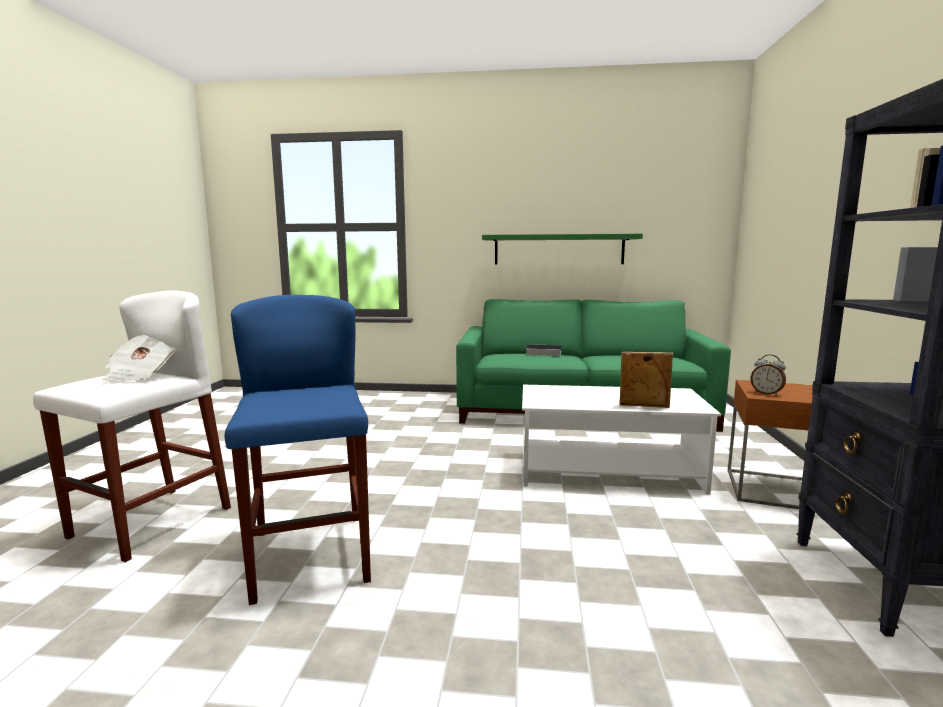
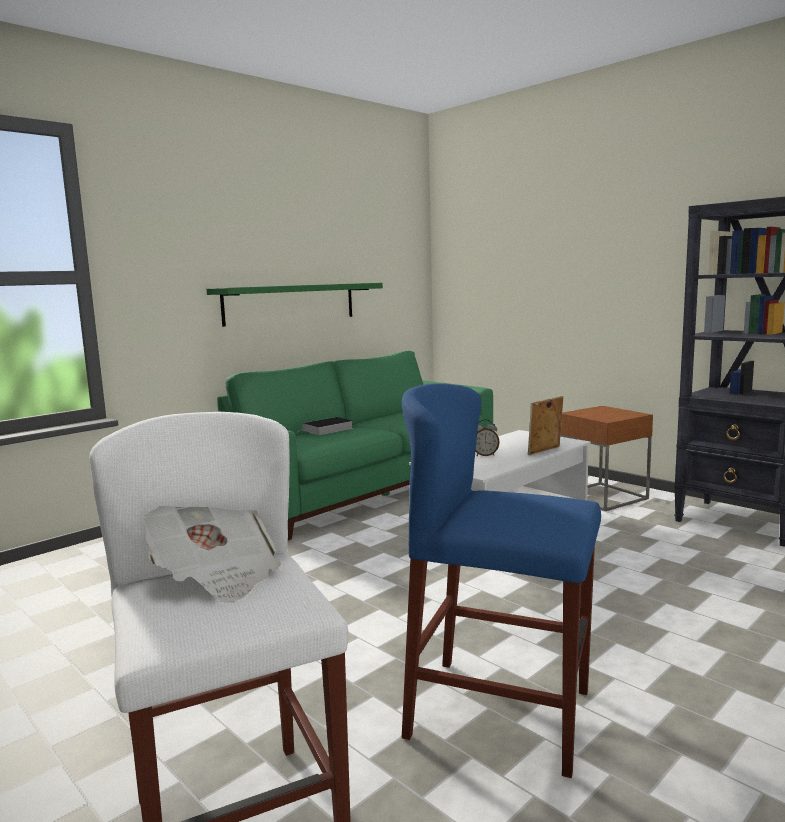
camera: 50 degrees left, 0 degrees up
alarm clock [750,355,786,396] -> alarm clock moved to [475,419,500,456]

